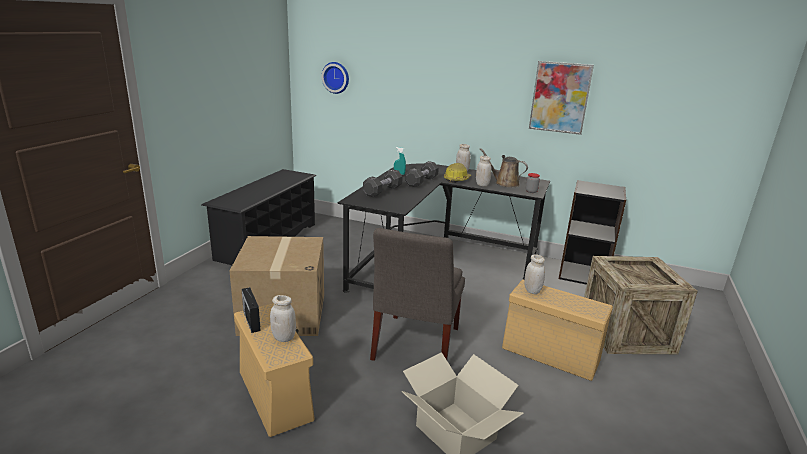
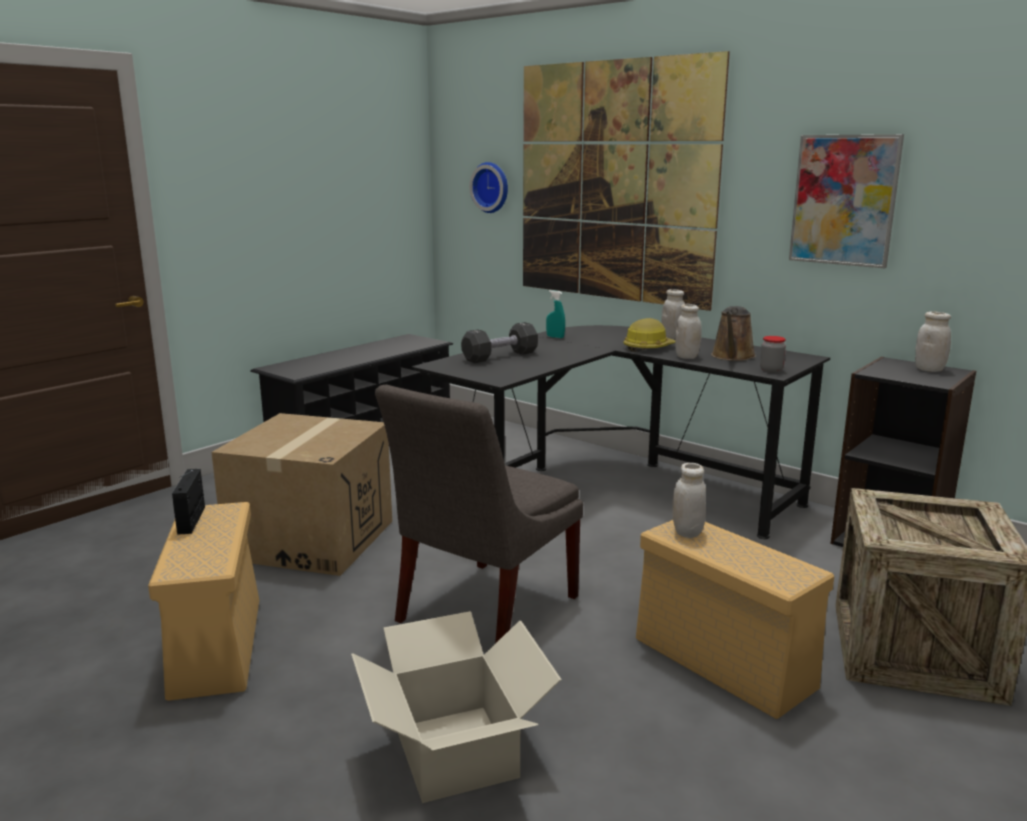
camera: 20 degrees right, 5 degrees down
white jar [270,295,296,342] -> white jar moved to [915,311,951,372]
black dumbbell [405,161,439,187] -> none
brown watering can [480,148,528,187] -> brown watering can turned 120 degrees counterclockwise [711,306,756,361]
none -> picture [523,51,730,311]

